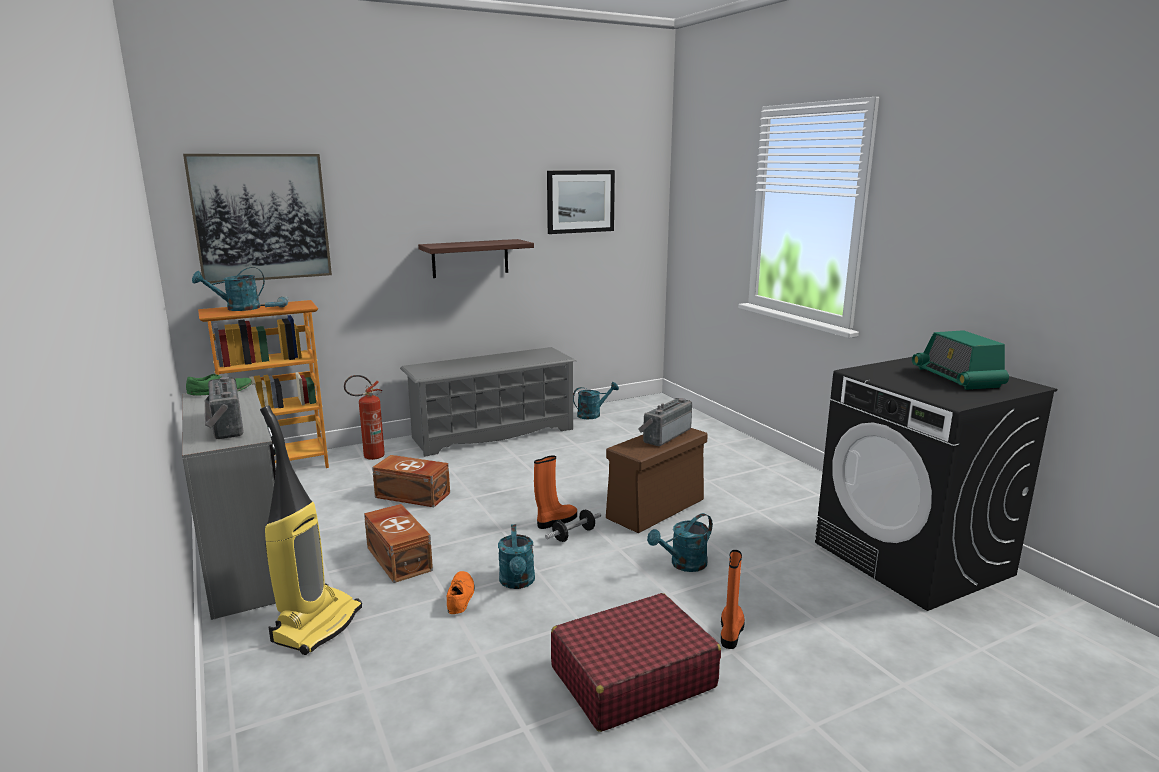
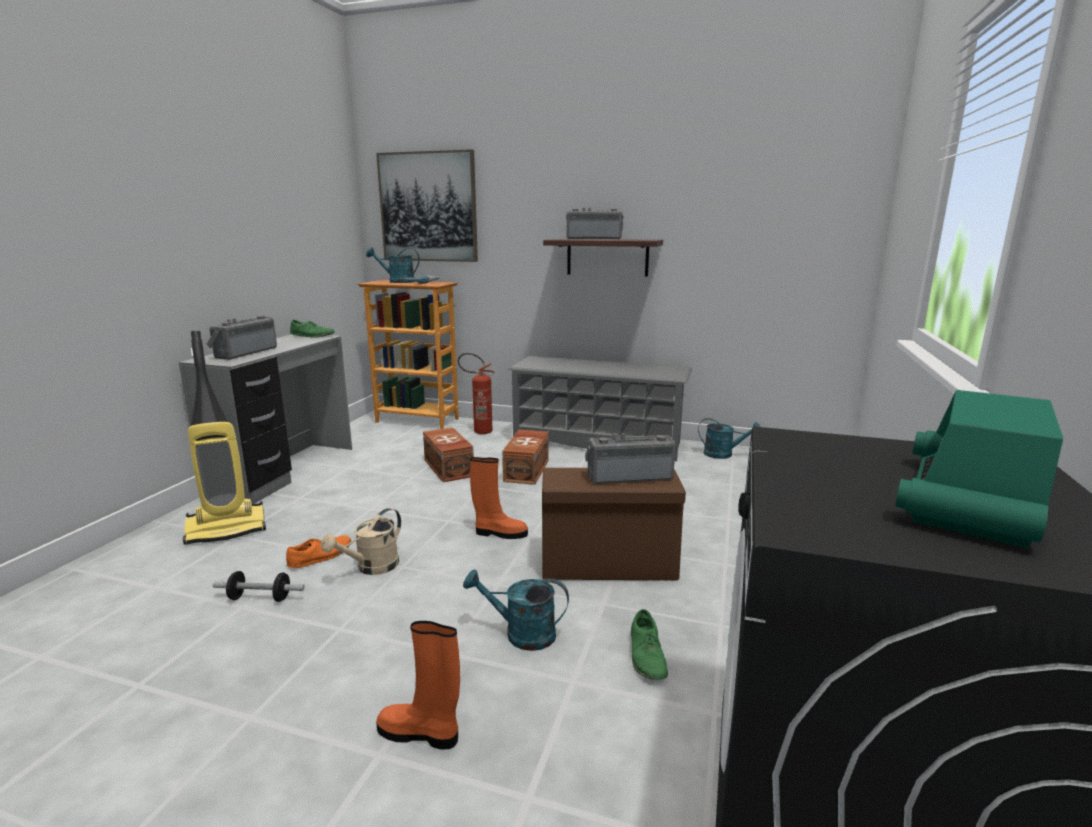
camera: 45 degrees right, 0 degrees up
brown storage box [364,504,433,583] -> brown storage box moved to [502,430,549,485]
turquoise watering can [498,524,535,589] -> beige watering can [321,508,401,575]
dumbbell [545,510,601,542] -> dumbbell moved to [212,571,305,602]
picture [547,170,615,234] -> none
red suitcase [551,593,721,732] -> none
orange boot [721,550,745,649] -> orange boot turned 135 degrees counterclockwise [376,621,460,750]
none -> radio [566,208,623,239]
none -> green shoe [631,609,668,680]

